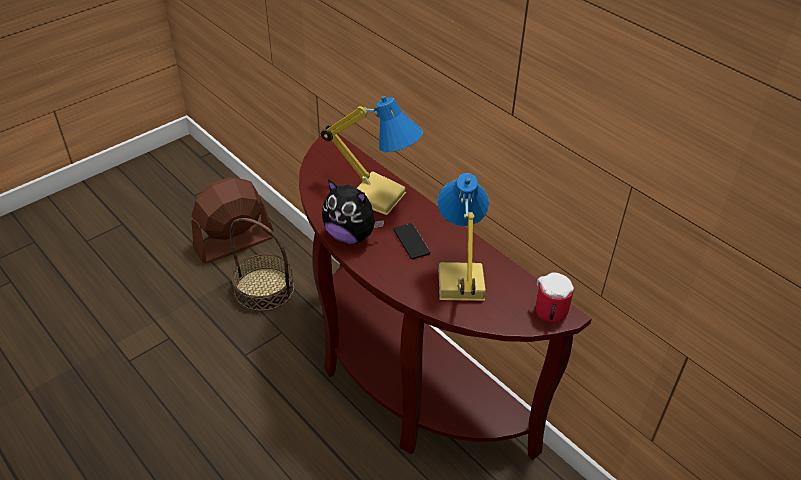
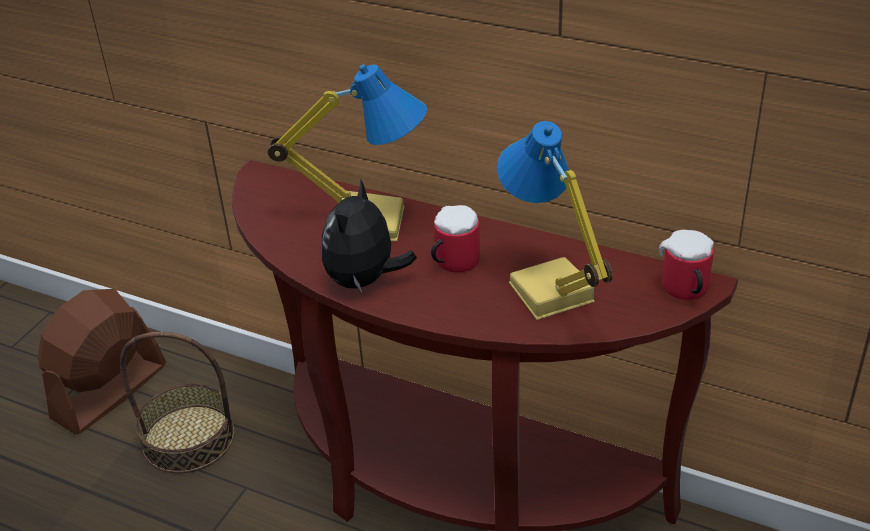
camera: 20 degrees left, 5 degrees down
plush toy [322,179,385,244] -> plush toy turned 105 degrees clockwise [321,178,417,292]
phone [393,223,431,259] -> mug [431,205,480,273]

